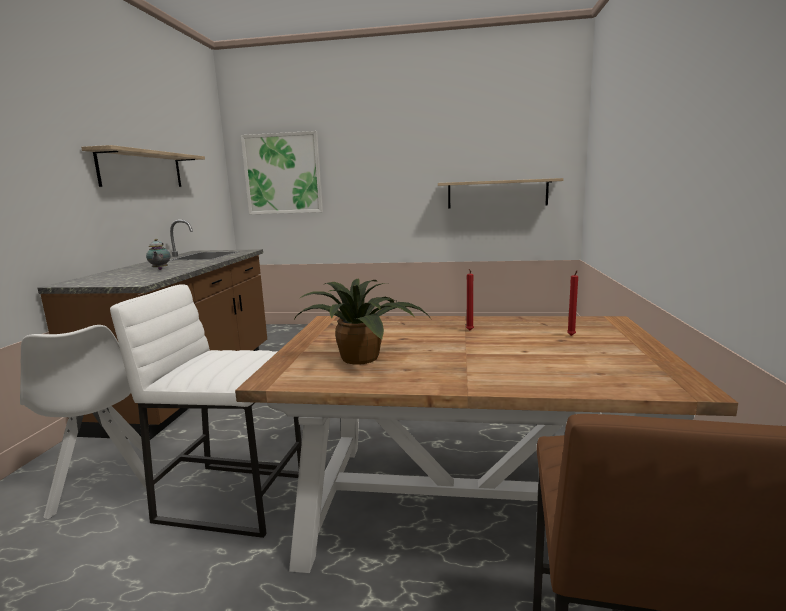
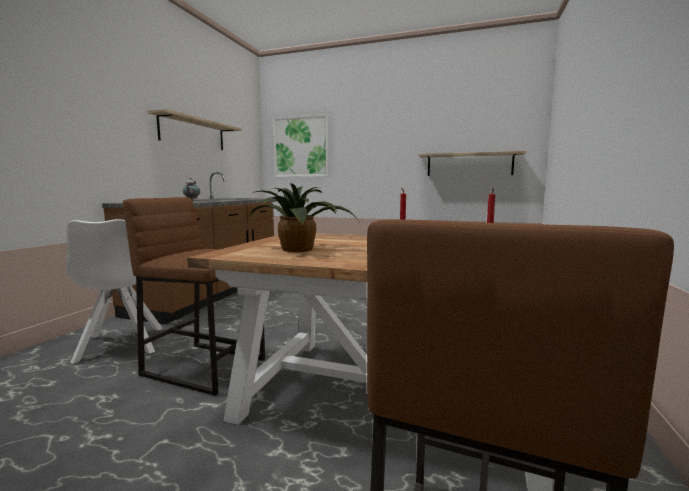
camera: 10 degrees right, 5 degrees down
white stool [110,284,302,538] -> brown stool [123,197,265,396]

